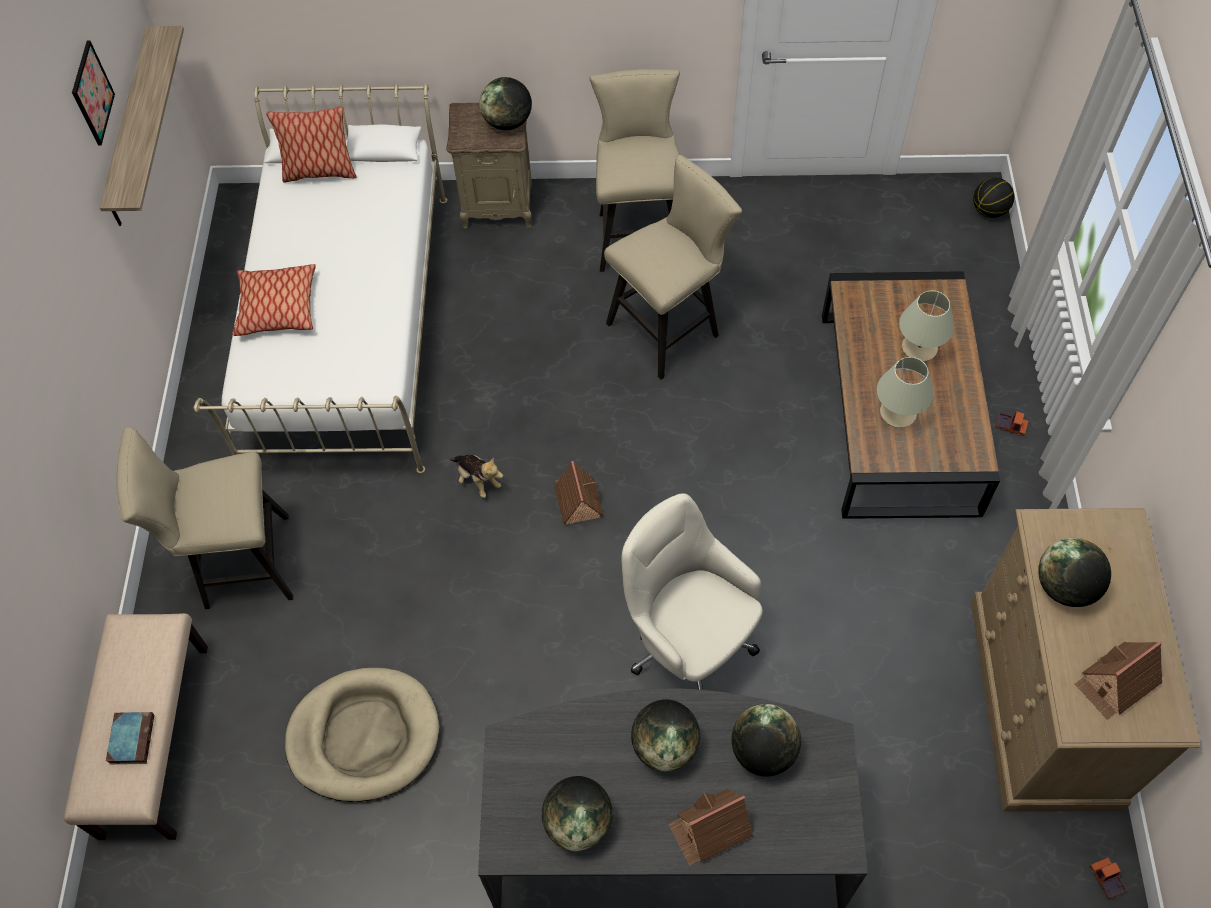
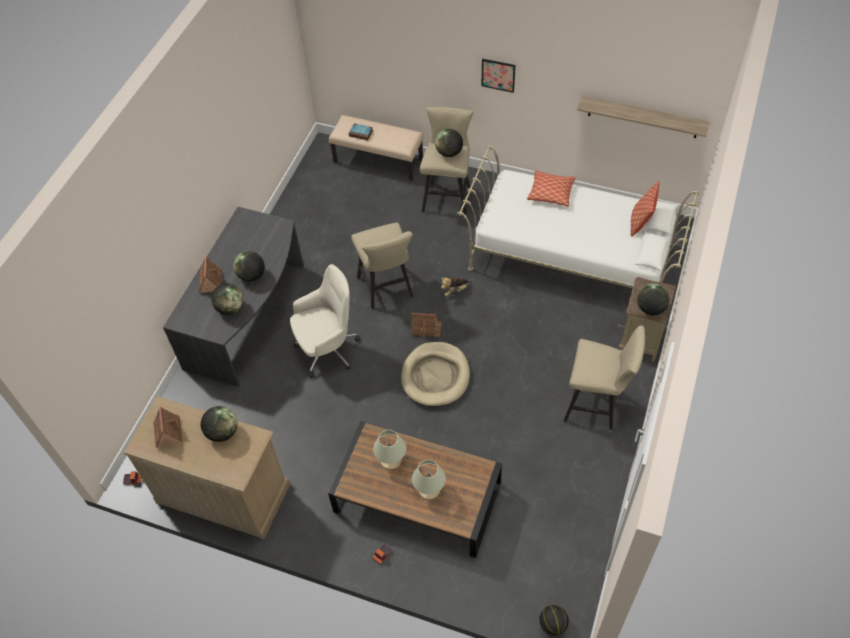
camera: 110 degrees right, 5 degrees down
picture [72,40,115,145] -> picture moved to [482,59,515,93]
beige dog bed [285,668,439,802] -> beige dog bed moved to [401,342,470,407]
globe [542,776,613,852] -> globe moved to [435,129,463,157]
beige stool [604,155,742,380] -> beige stool moved to [351,222,413,309]

